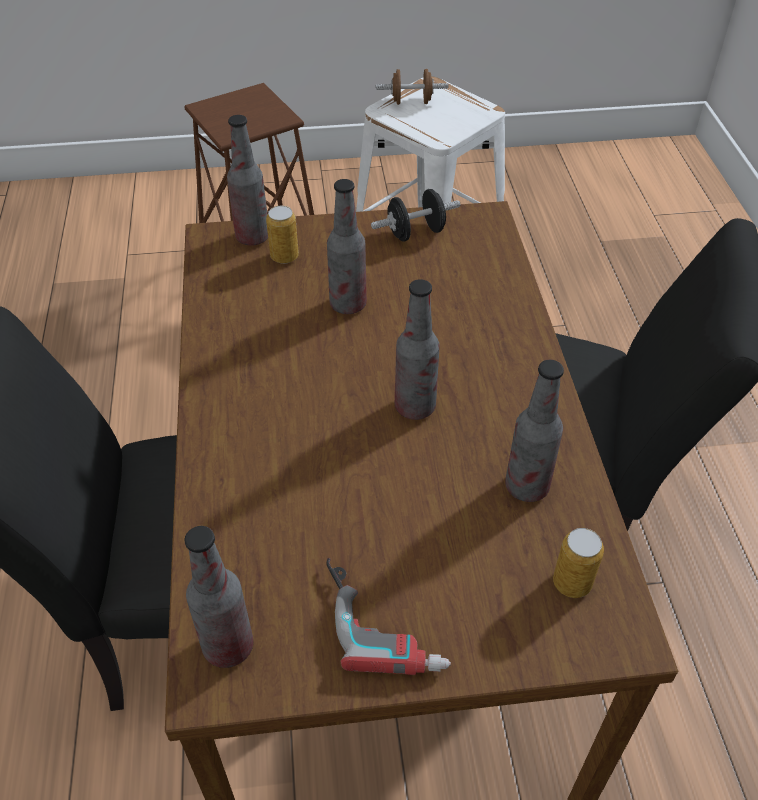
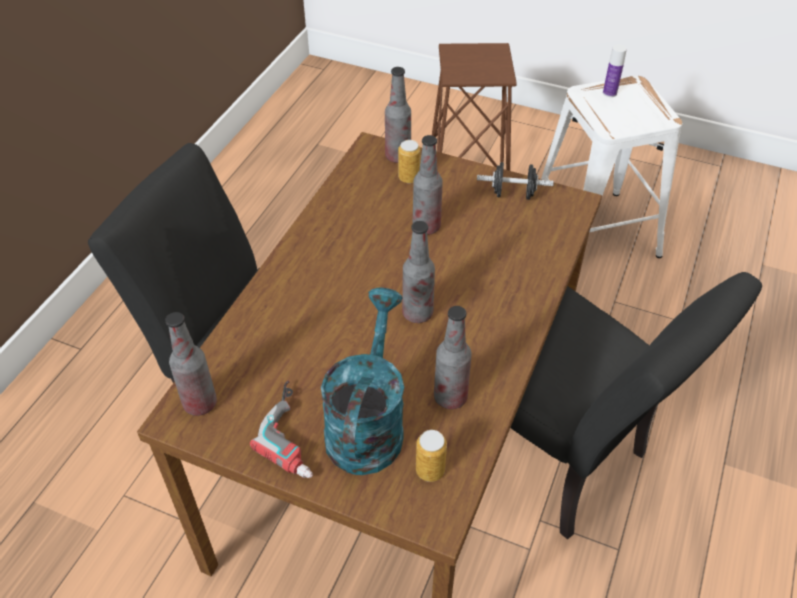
camera: 30 degrees right, 0 degrees up
brown dumbbell [376,69,449,105] -> bottle [603,44,627,97]
none -> turquoise watering can [321,288,404,475]

